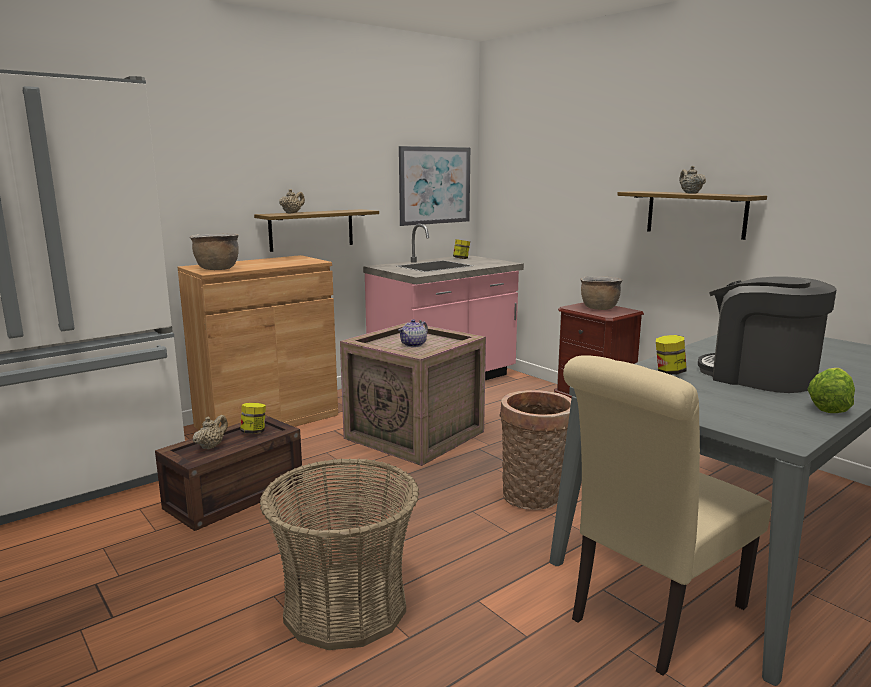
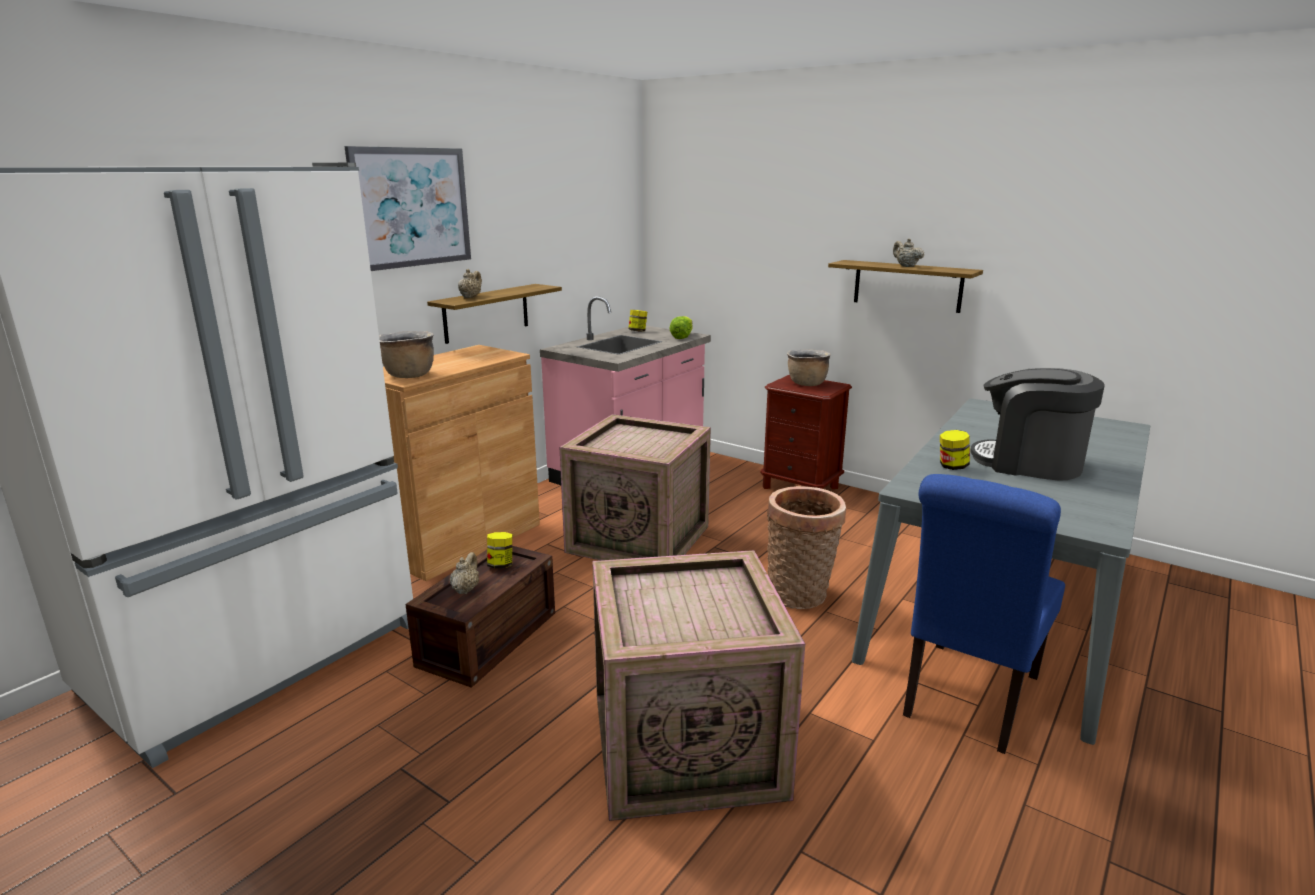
camera: 15 degrees left, 5 degrees up
basket [260,458,419,650] -> crate [592,550,805,821]
teapot [398,319,428,347] -> none
picture [399,146,470,226] -> picture moved to [344,146,471,271]
beige chair [563,355,771,676] -> blue chair [903,474,1065,754]
lettuce [807,368,855,413] -> lettuce moved to [669,316,693,339]

